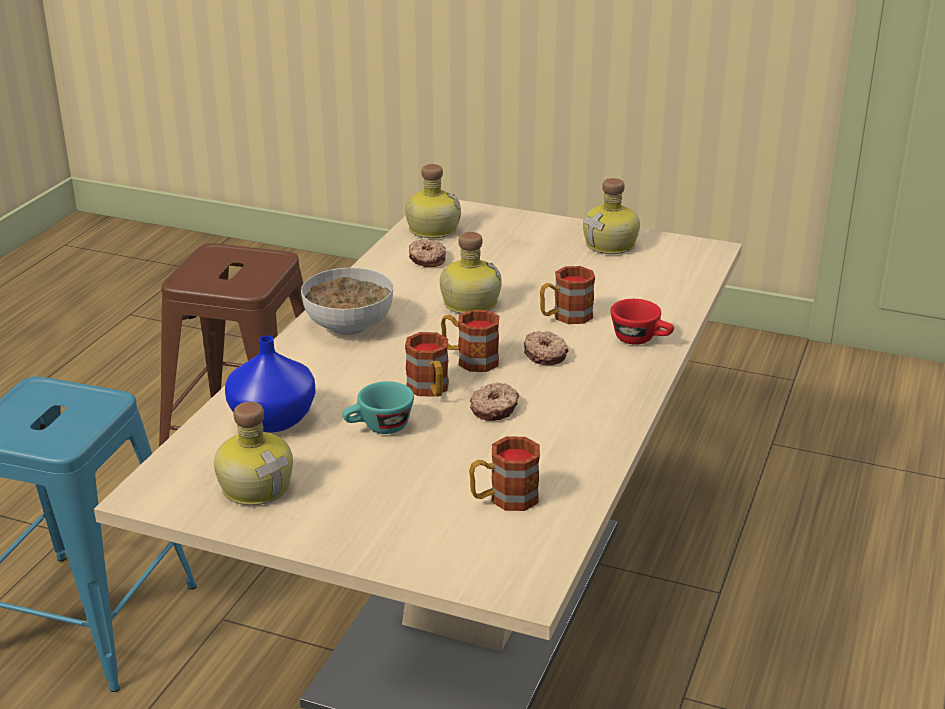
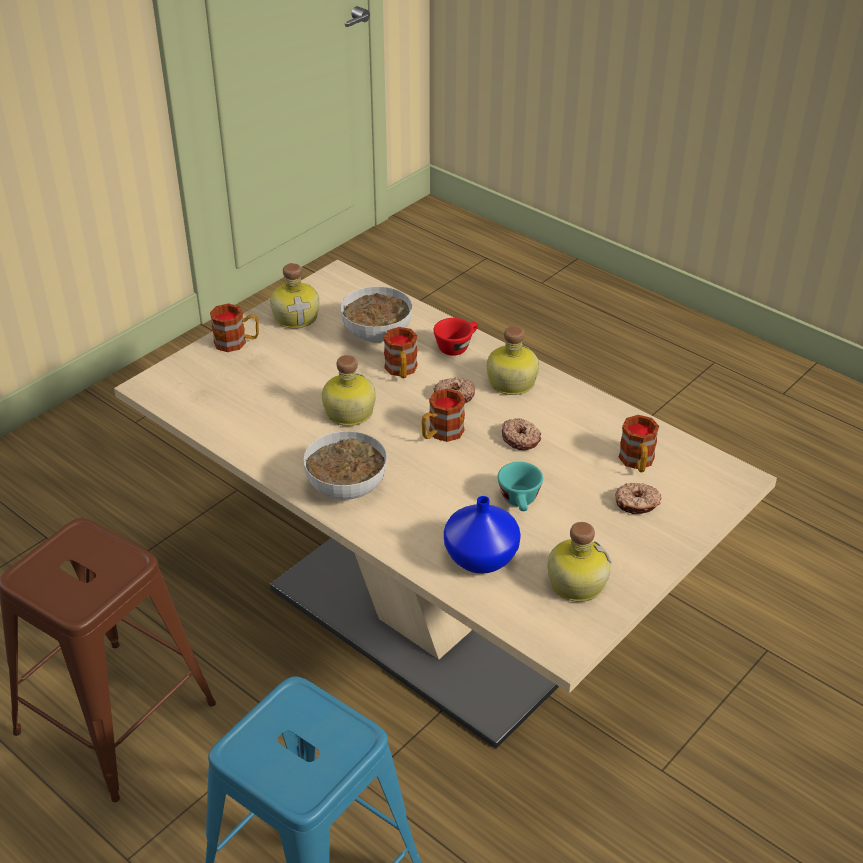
camera: 70 degrees left, 10 degrees up
bottle [405,164,461,238] -> bottle moved to [487,326,539,395]
mug [405,332,449,397] -> mug moved to [210,303,259,352]
donut [409,239,446,268] -> donut moved to [615,483,661,514]
none -> bowl [340,286,412,343]

